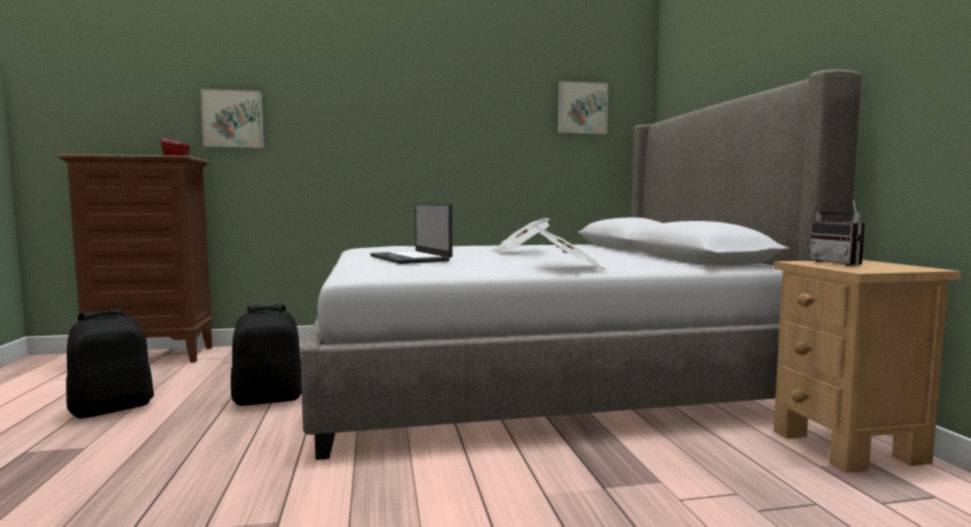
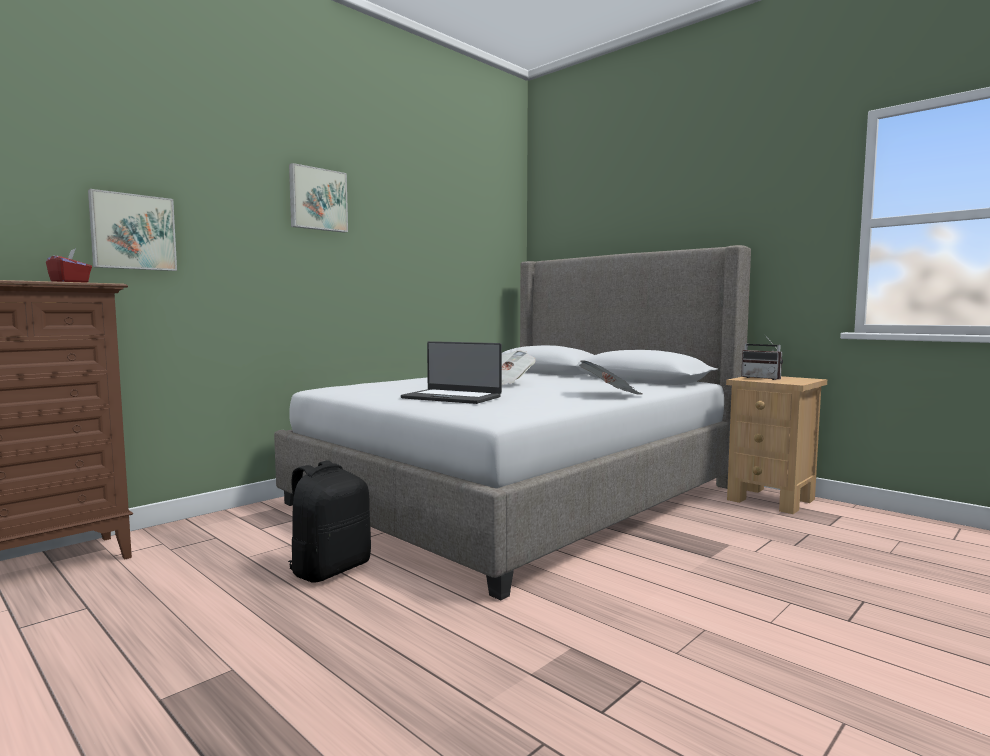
camera: 35 degrees left, 0 degrees up
black backpack [66,308,154,418] -> none
picture [558,81,608,134] -> picture moved to [289,163,348,233]

